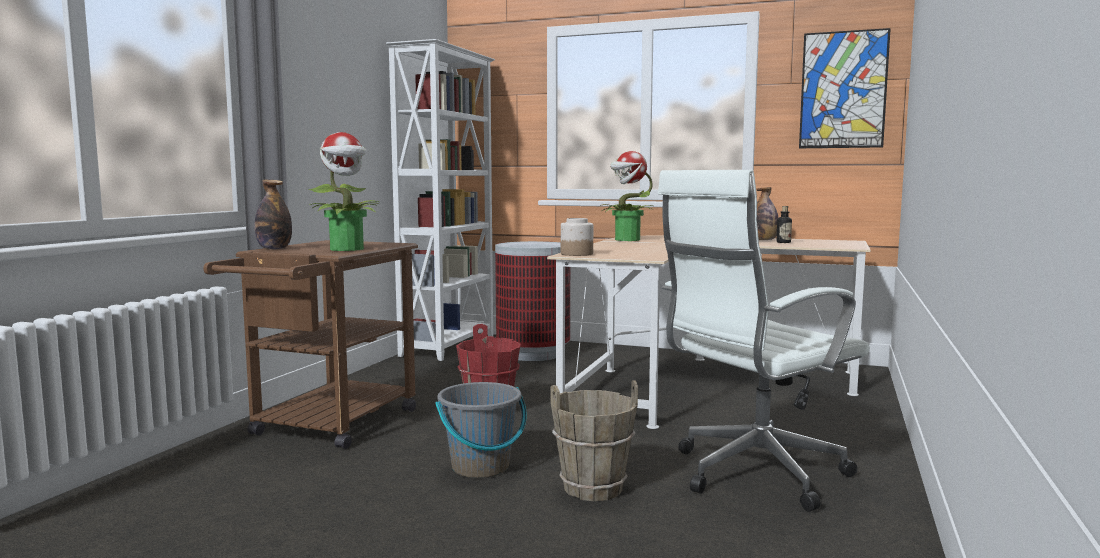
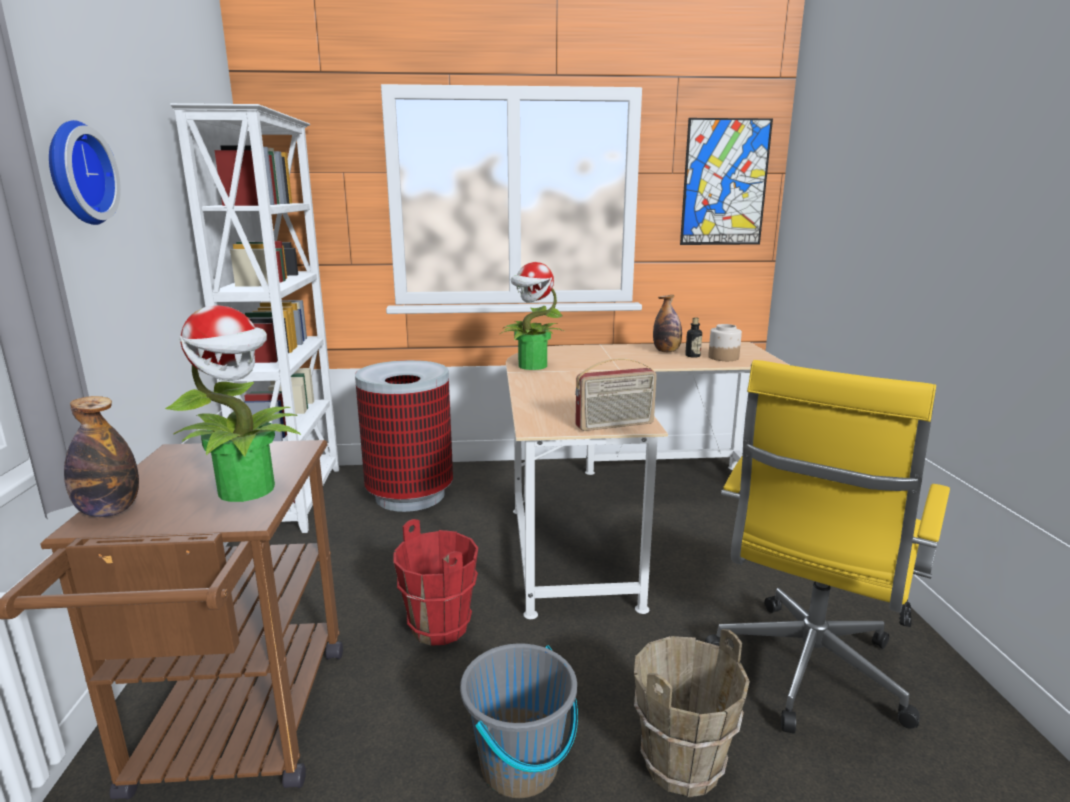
camera: 25 degrees left, 10 degrees up
jar [561,218,593,256] -> jar moved to [708,324,742,361]
white office chair [658,170,870,512] -> yellow office chair [705,360,950,734]
none -> wall clock [49,120,121,225]
none -> radio [575,358,657,431]

